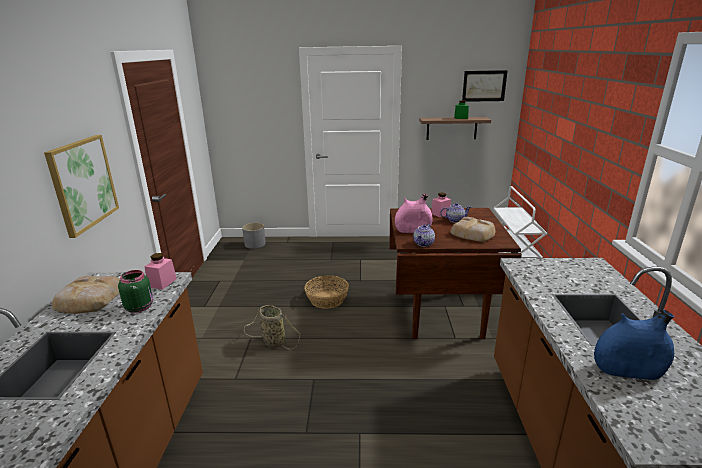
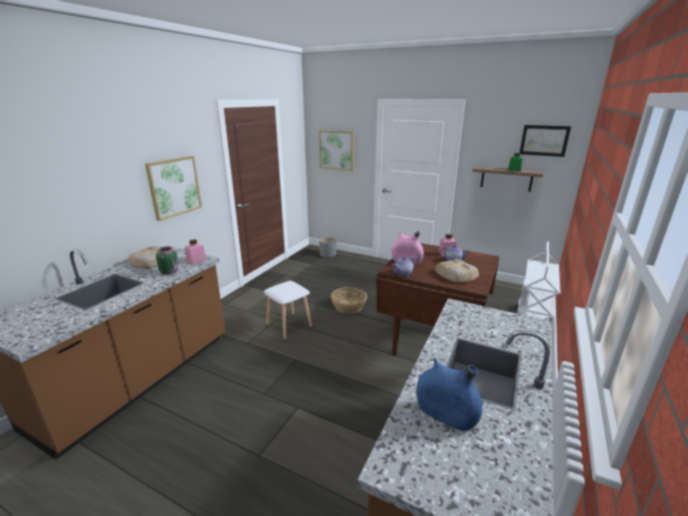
camera: 25 degrees right, 0 degrees up
basket [244,305,301,349] -> white stool [264,281,312,340]
none -> picture [319,130,354,171]

